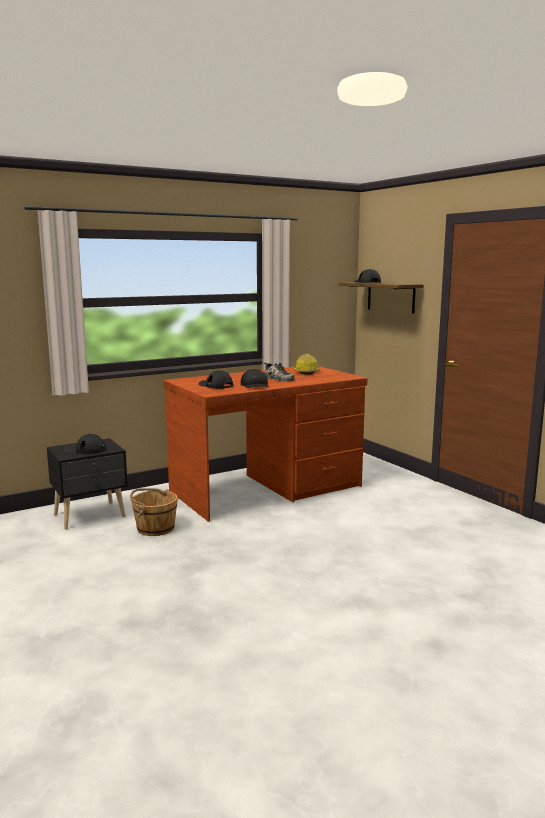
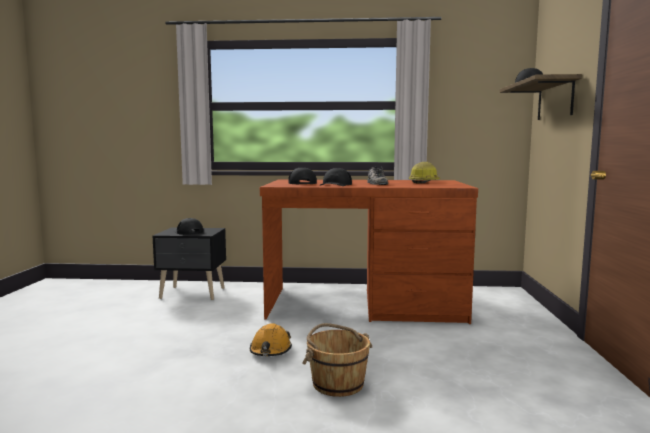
camera: 35 degrees right, 5 degrees down
brown bucket [130,488,178,536] -> brown bucket moved to [302,323,373,397]
none -> orange hard hat [250,324,292,356]

